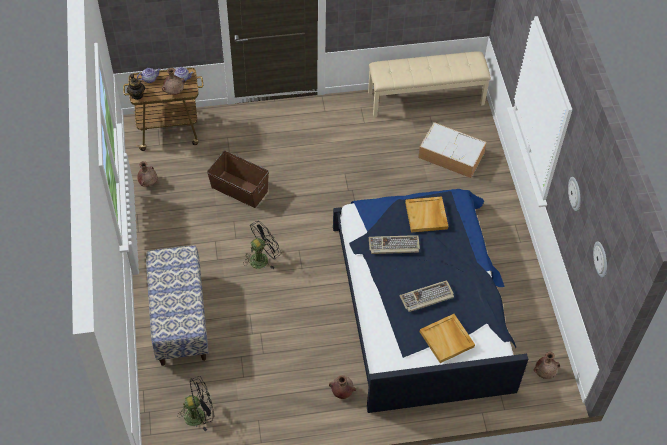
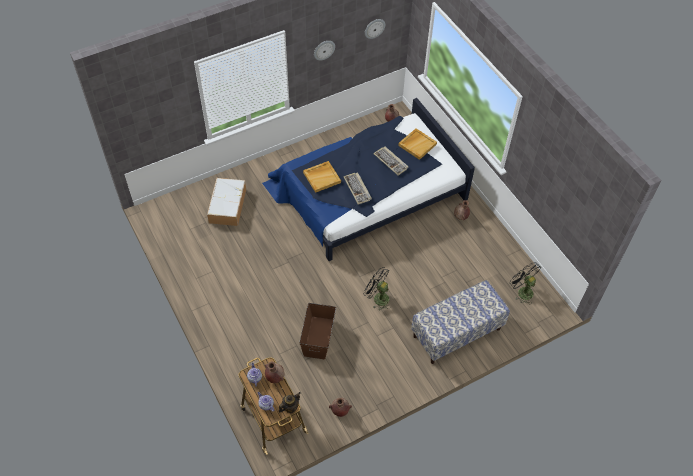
camera: 110 degrees left, 0 degrees up
beige bench [368,51,491,117] -> none

